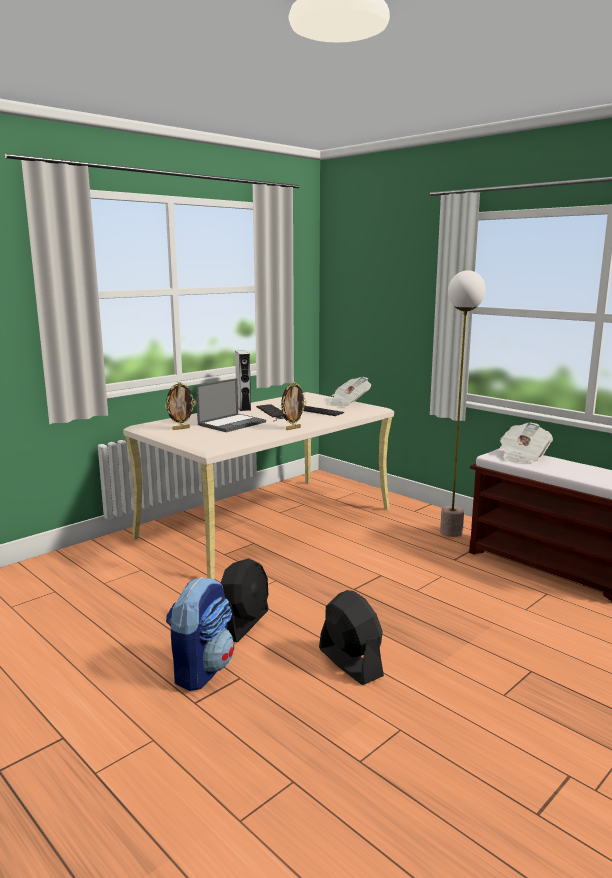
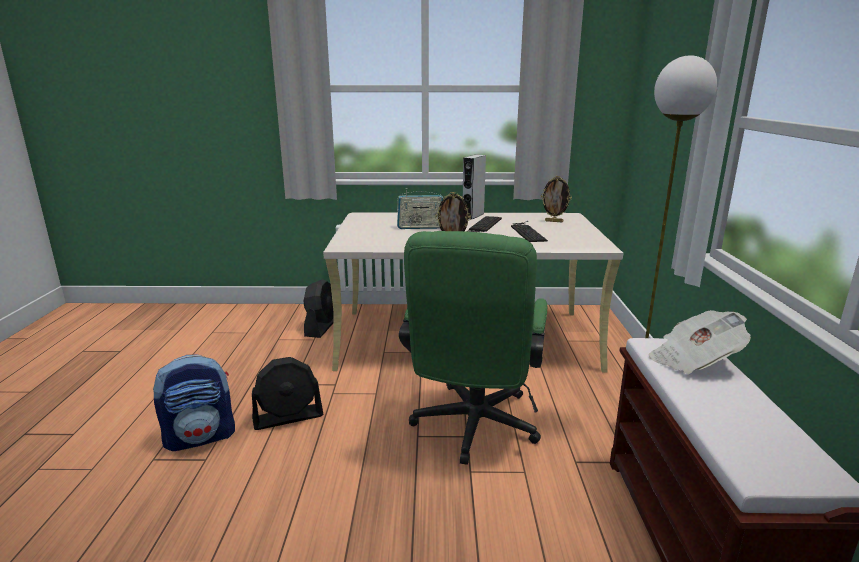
camera: 45 degrees right, 5 degrees up
picture frame [165,382,196,430] -> picture frame moved to [541,176,572,222]
laptop [196,378,266,432] -> radio [397,188,444,229]
black fan [319,590,384,685] -> black fan moved to [303,279,334,338]
newspaper [327,377,371,406] -> none
none -> green office chair [399,231,547,465]

